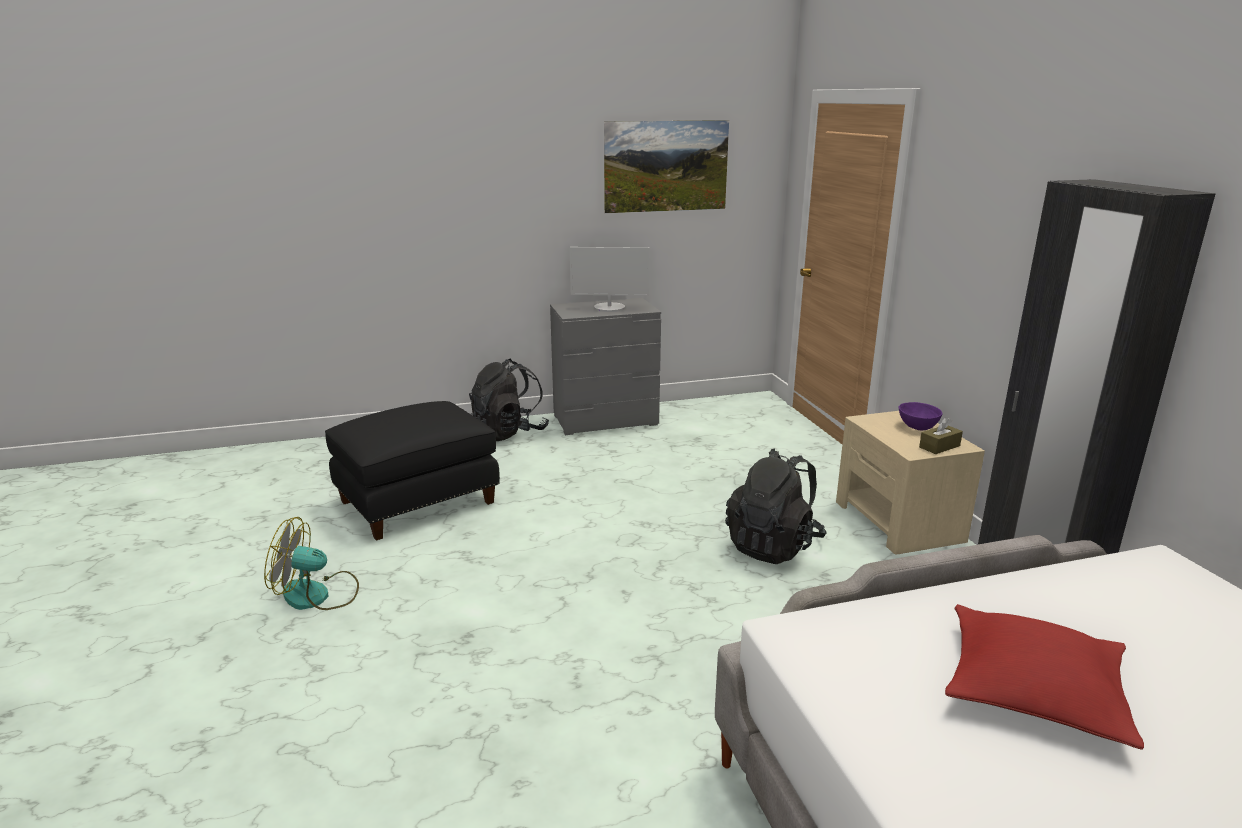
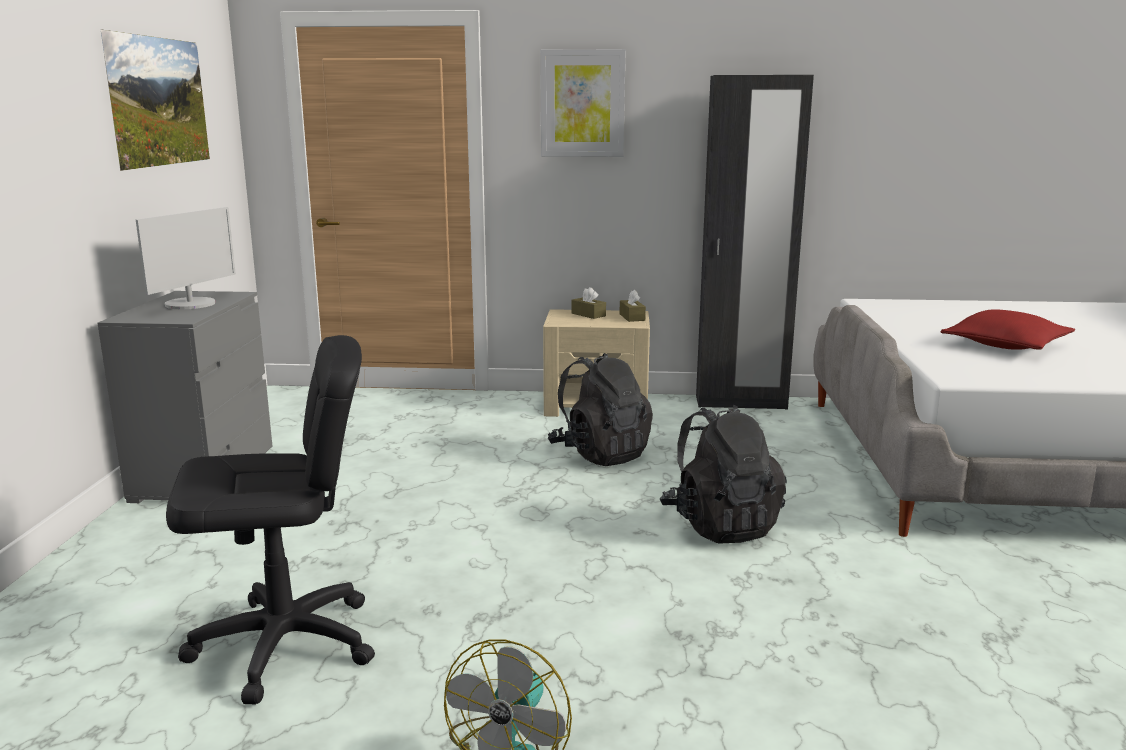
camera: 70 degrees left, 5 degrees down
black ottoman [325,401,500,541] -> black office chair [166,335,375,704]
black backpack [469,359,549,441] -> black backpack moved to [660,405,787,544]
purple bowl [899,402,942,430] -> brown tissue box [571,287,606,319]
none -> picture [540,49,626,157]

